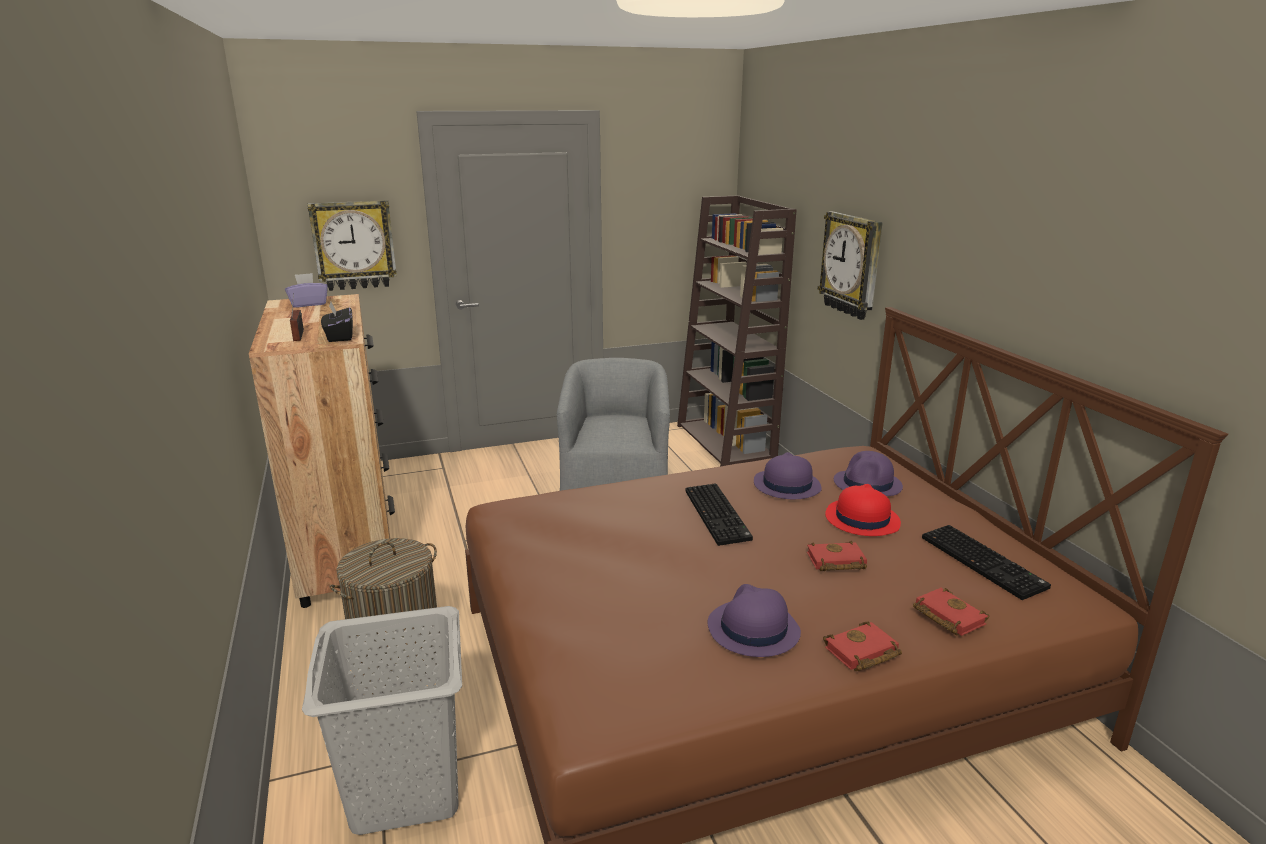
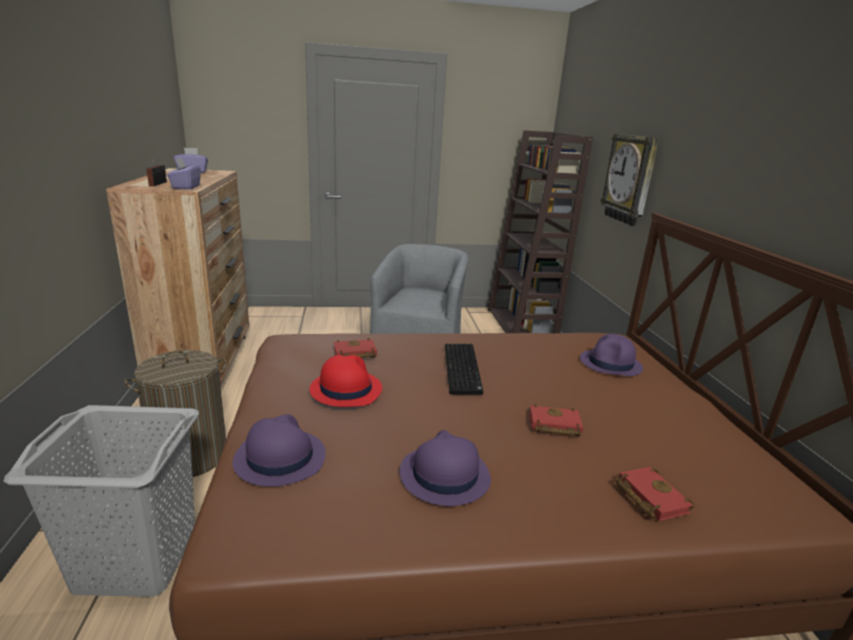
camera: 10 degrees right, 0 degrees up
wall clock [308,200,397,291] -> none
black tissue box [321,302,353,342] -> purple tissue box [167,158,201,189]
purple hat [754,452,822,499] -> purple hat moved to [233,414,326,487]
red book [823,622,902,671] -> red book moved to [334,338,377,358]
red hat [825,484,901,536] -> red hat moved to [309,355,382,407]
keyboard [922,525,1051,600] -> none

